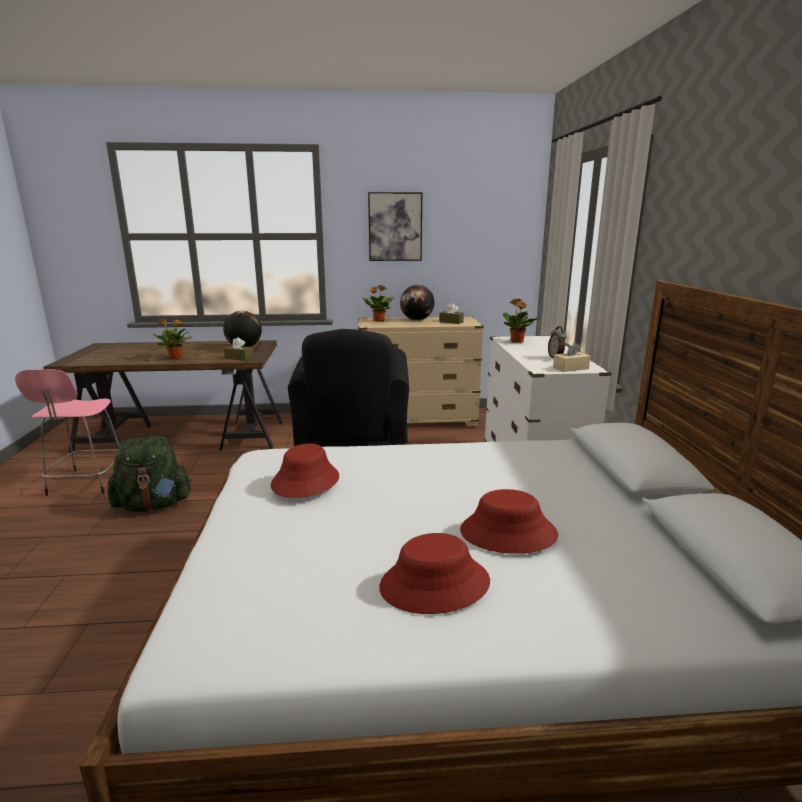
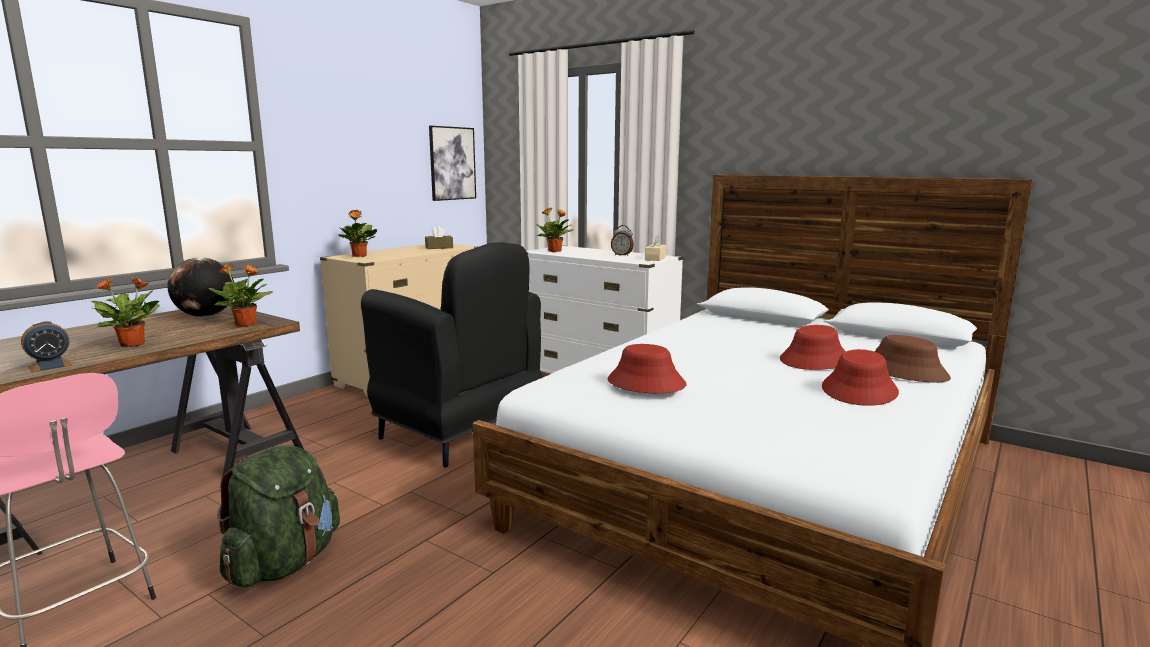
camera: 50 degrees left, 5 degrees down
brown tissue box [224,337,253,361] -> potted plant [208,263,273,327]
picture [368,192,422,261] -> picture moved to [429,126,476,201]
globe [400,285,435,320] -> none
none -> alarm clock [21,321,73,373]
none -> brown hat [874,335,951,382]

